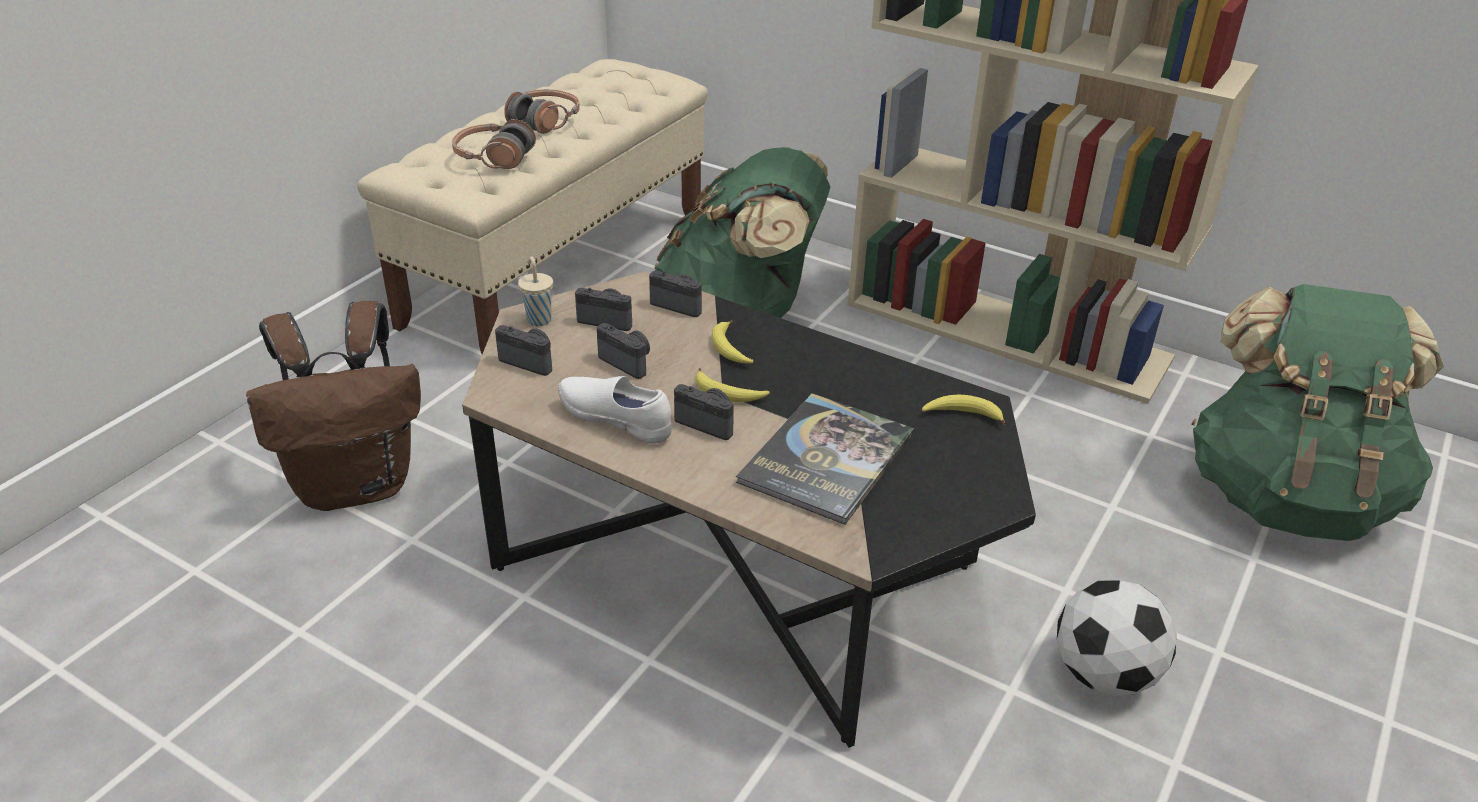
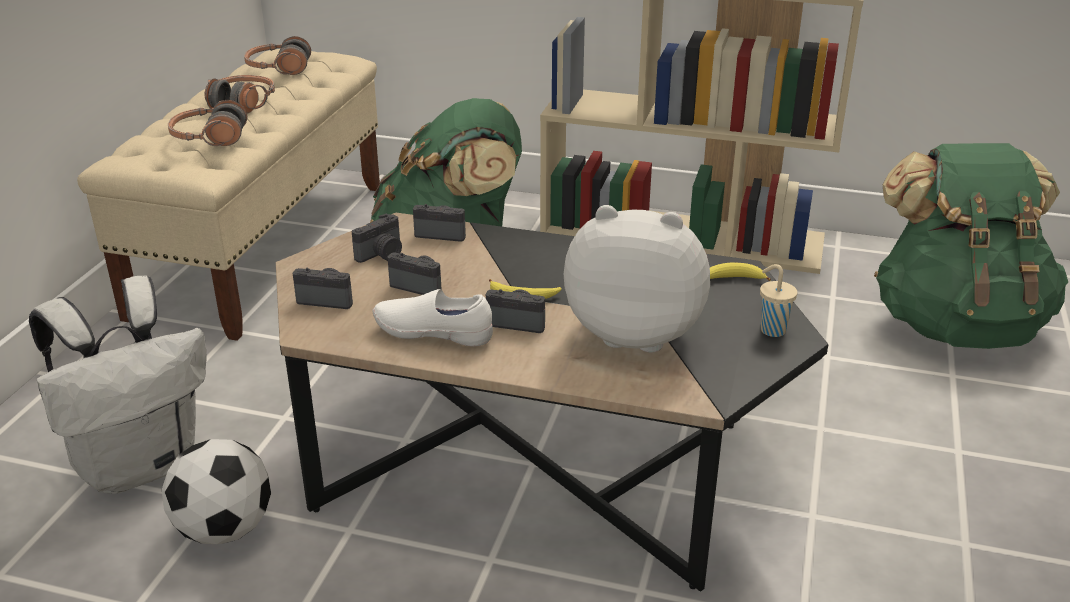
camera: 15 degrees left, 5 degrees down
brown backpack [246,301,421,511] -> white backpack [29,276,207,494]
beige cup [518,256,553,326] -> beige cup moved to [760,264,797,337]
camera [575,288,632,331] -> camera turned 135 degrees clockwise [352,213,402,263]
banana [712,320,753,363] -> none
book [736,393,914,525] -> plush toy [564,205,710,353]
football [1057,580,1176,696] -> football moved to [162,439,271,544]
none -> headphones [244,36,311,75]

